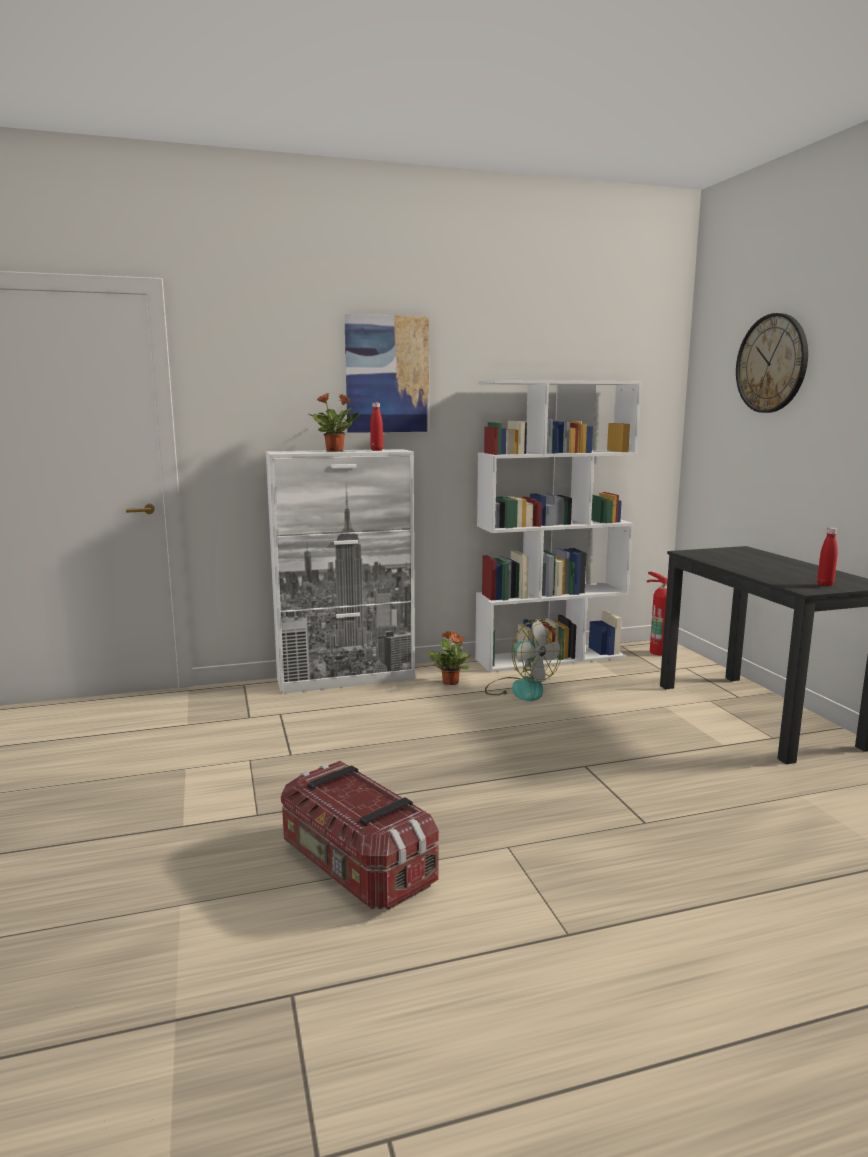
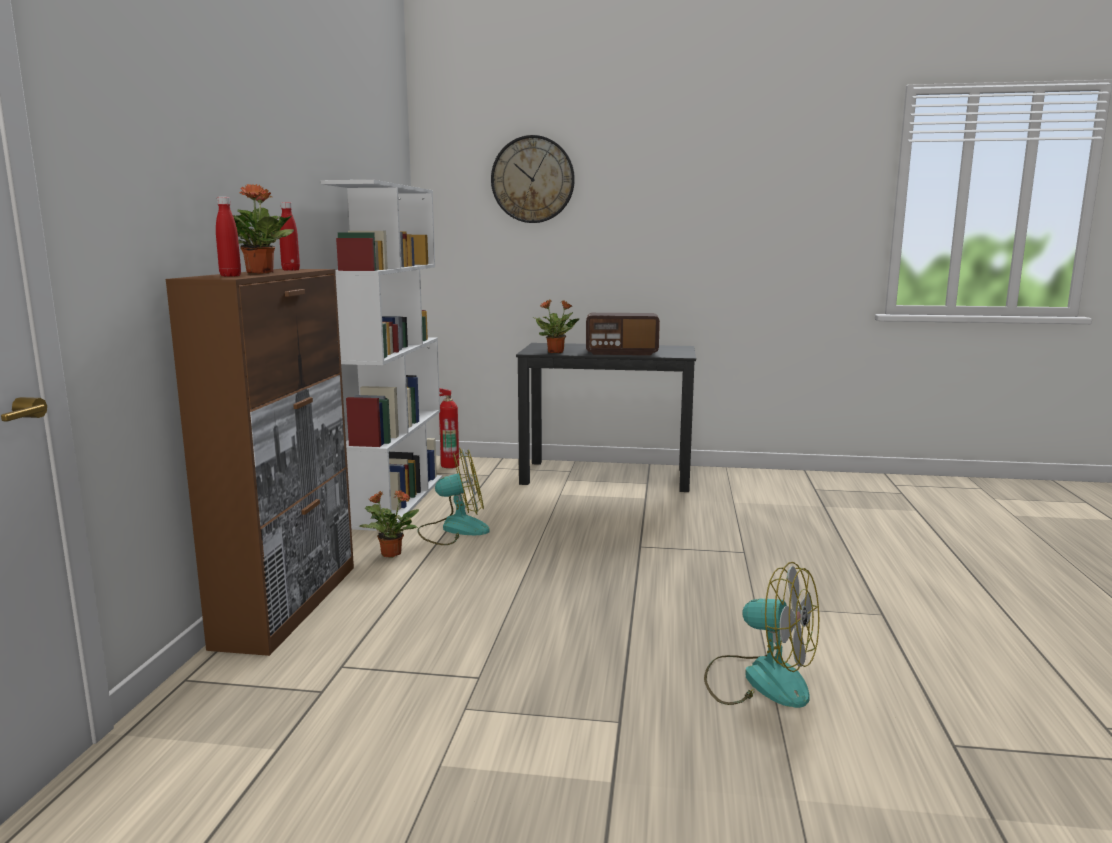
camera: 65 degrees left, 0 degrees up
white cabinet [266,449,415,694] -> brown cabinet [165,269,354,656]
storage box [281,761,439,909] -> fan [704,562,819,708]
picture [344,314,429,433] -> none
red bottle [817,527,838,586] -> red bottle moved to [216,197,241,277]
none -> potted plant [532,300,579,353]
none -> radio [586,313,660,355]

